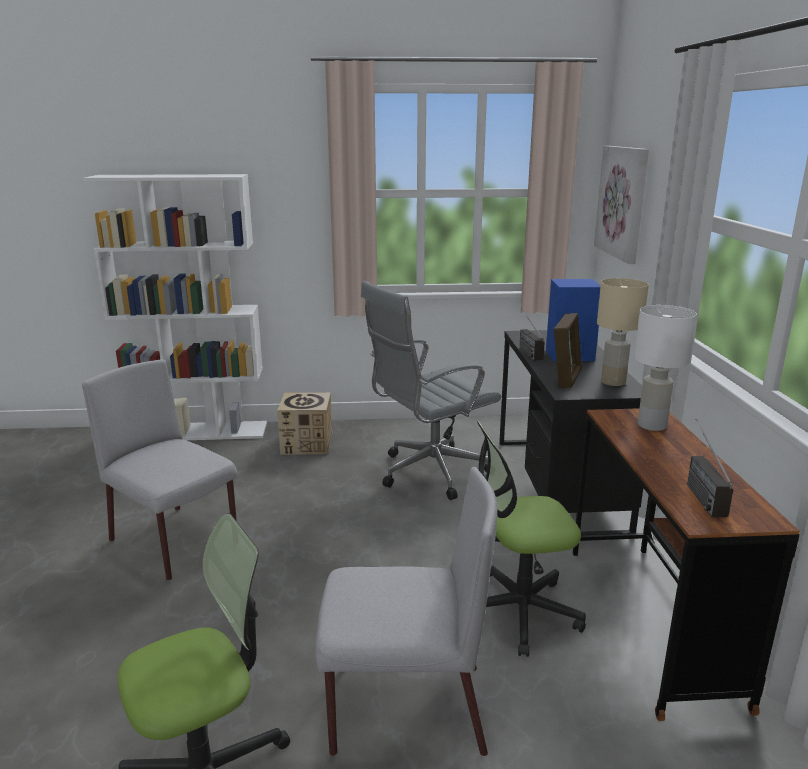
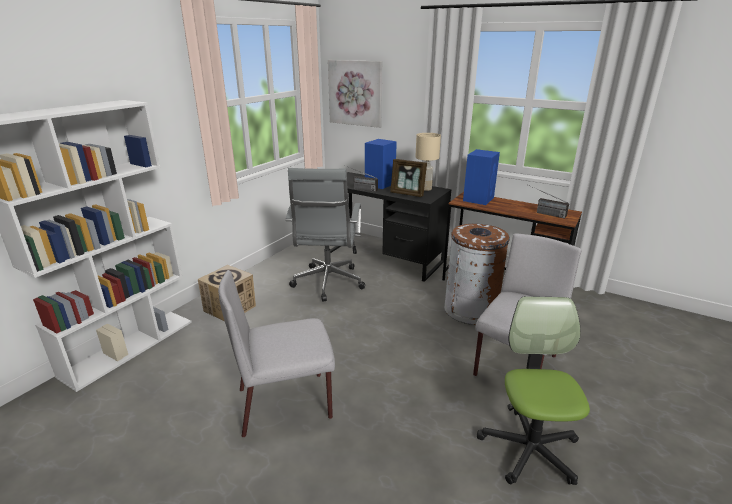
camera: 55 degrees left, 5 degrees up
office chair [477,420,586,657] -> brown trash can [444,224,510,325]
picture frame [554,313,582,388] -> picture frame turned 150 degrees clockwise [390,159,427,197]
white table lamp [634,305,697,431] -> blue speaker [463,149,500,205]

